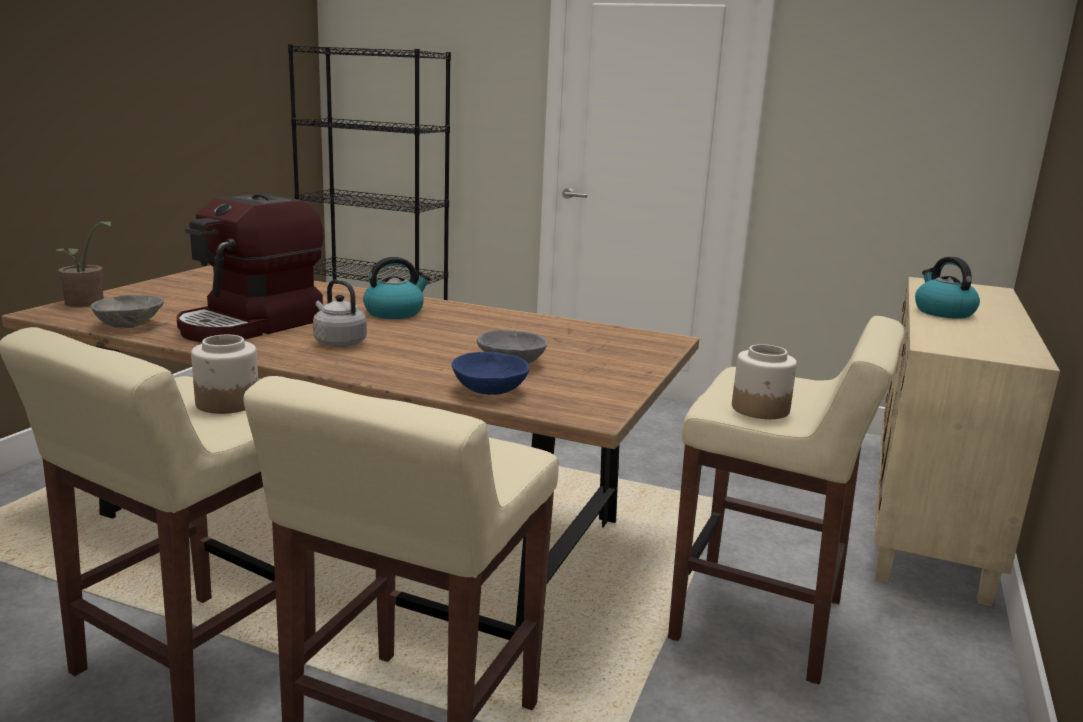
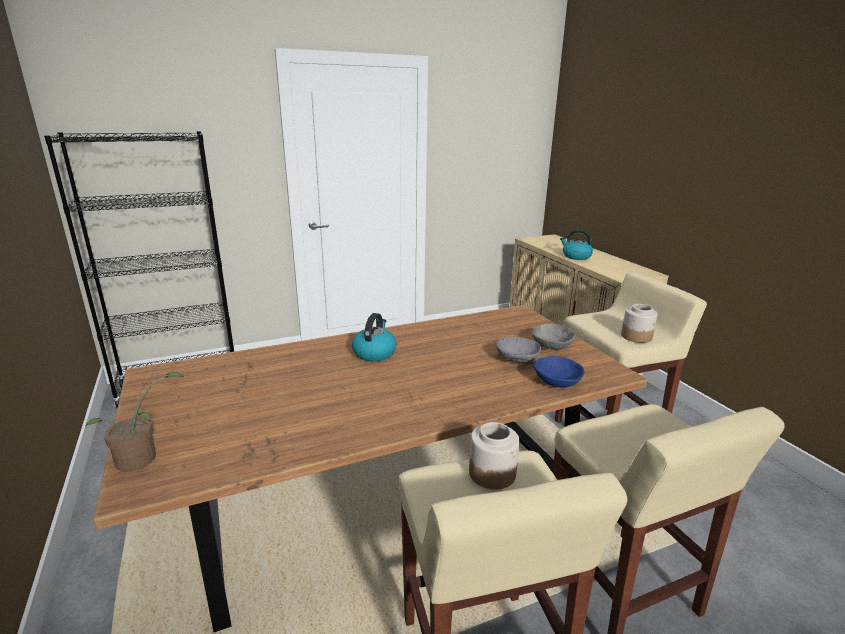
camera: 45 degrees left, 5 degrees up
grey bowl [91,295,164,328] -> grey bowl moved to [532,324,576,350]
coffee machine [177,193,324,342] -> none
grey kettle [313,279,367,347] -> none

